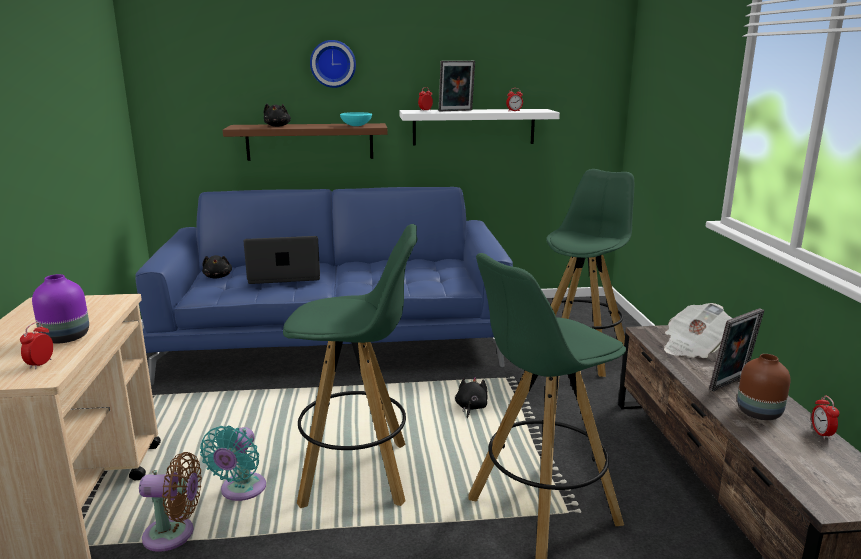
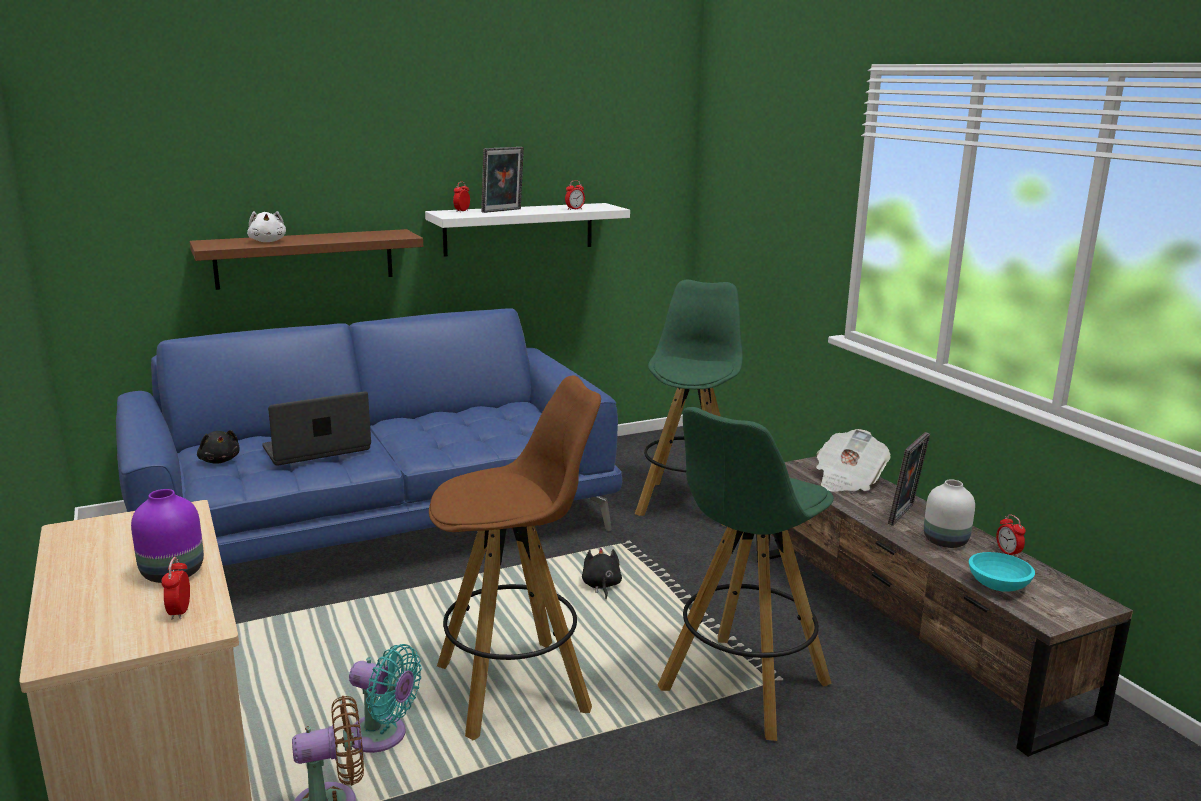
camera: 20 degrees left, 0 degrees up
turquoise fan [200,426,266,501] -> turquoise fan turned 60 degrees counterclockwise [349,644,422,753]
black plush toy [264,104,291,127] -> white plush toy [247,211,286,242]
green stool [283,224,417,508] -> brown stool [429,375,601,741]
wall clock [310,40,356,88] -> none
turquoise bowl [340,112,372,126] -> turquoise bowl moved to [969,552,1035,592]
brown vase [737,354,791,420] -> white vase [924,479,975,548]

